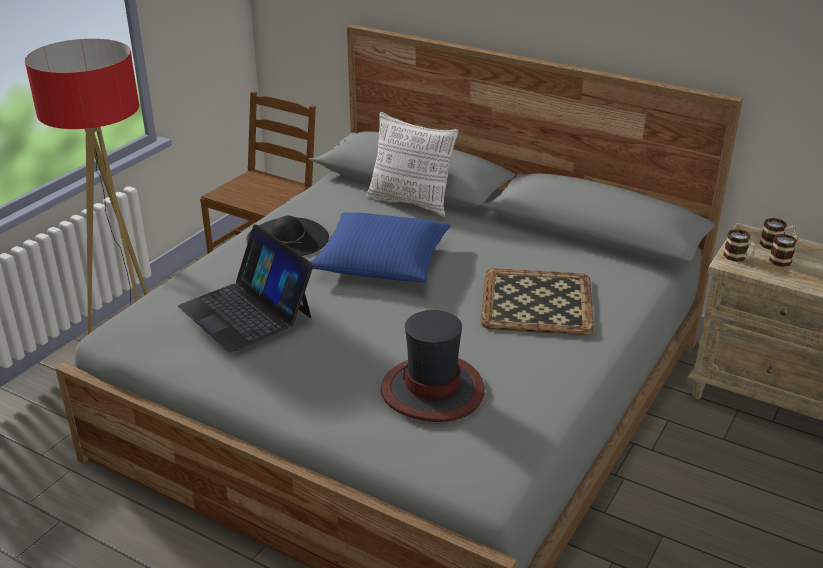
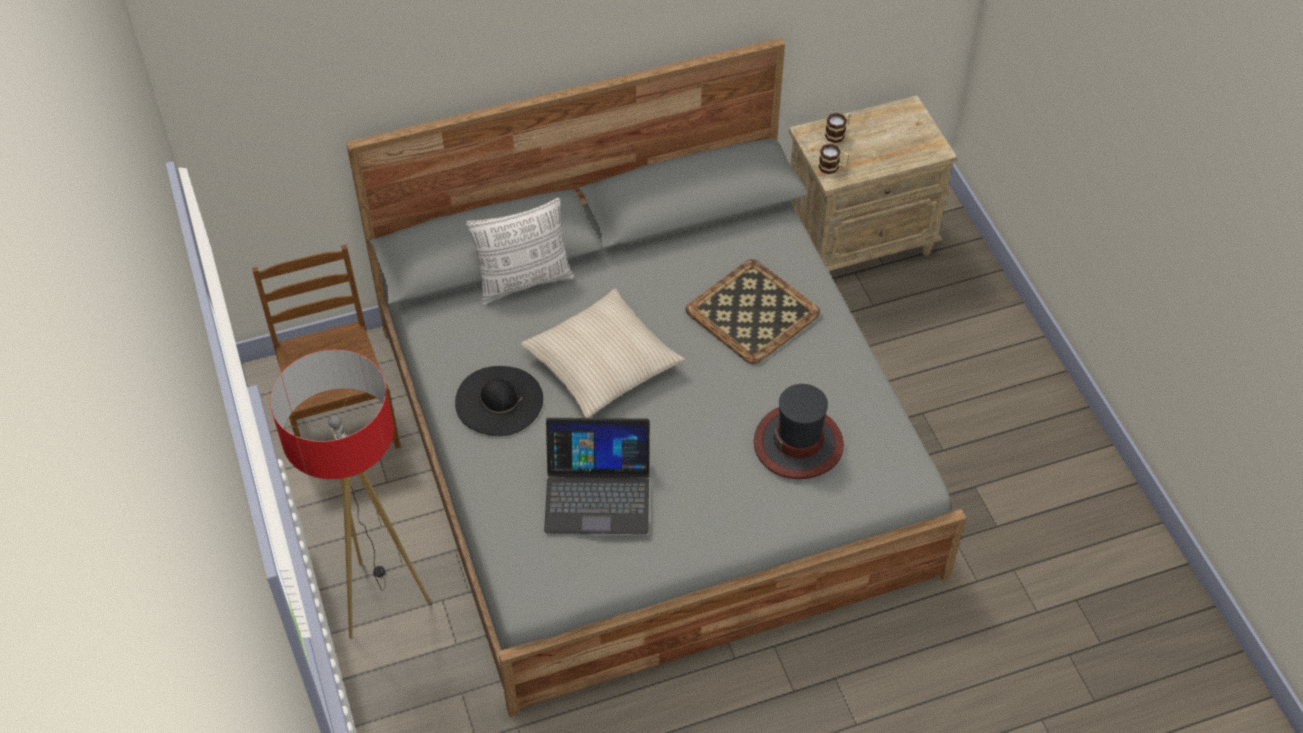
camera: 50 degrees left, 20 degrees up
blue pillow [310,212,451,282] -> beige pillow [520,289,685,418]
mug [769,234,799,267] -> none

